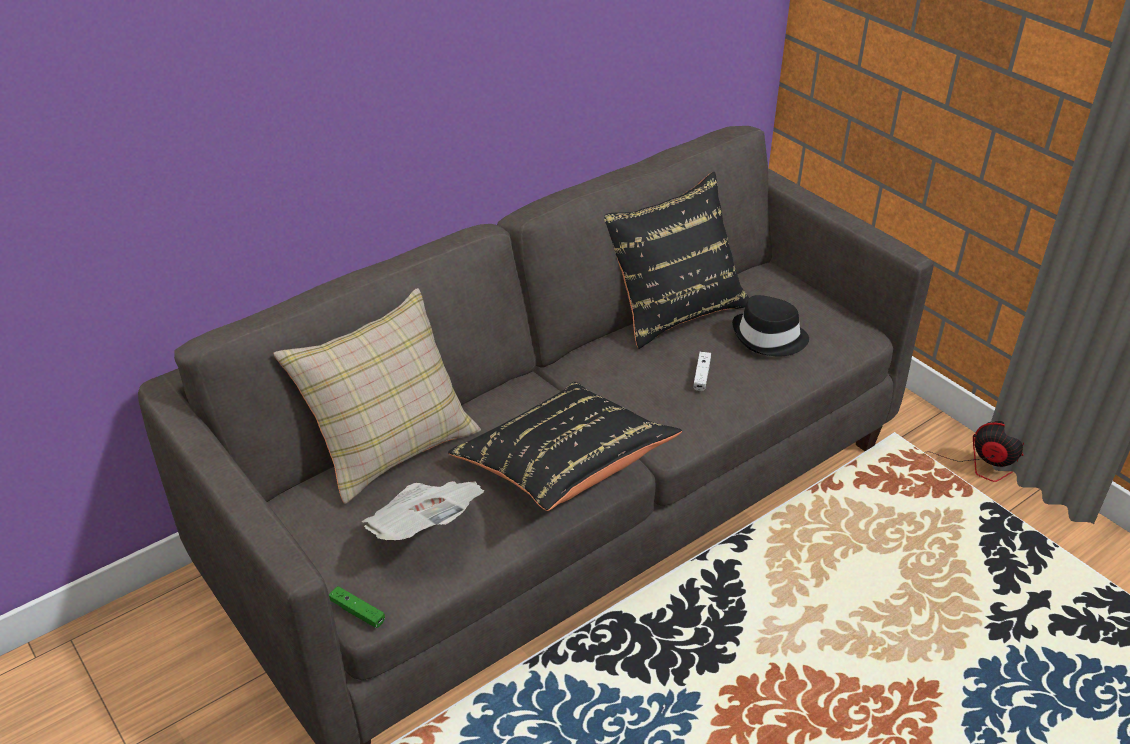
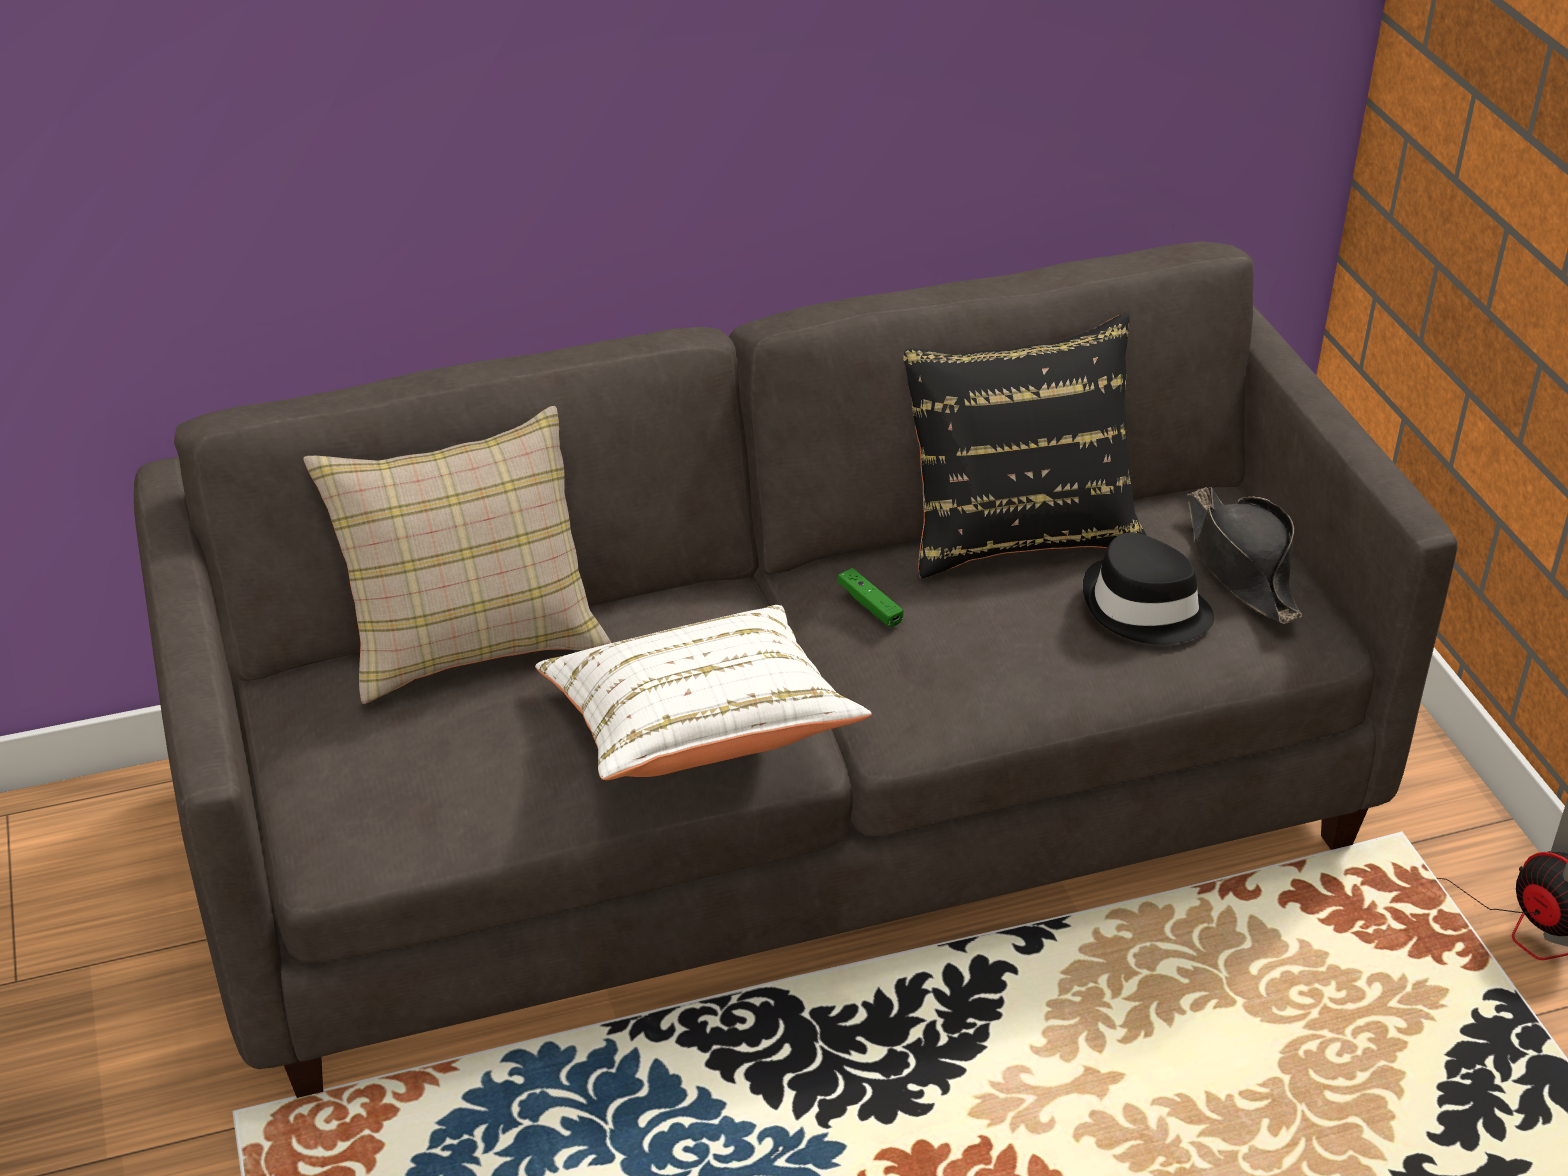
camera: 20 degrees right, 0 degrees up
green game controller [329,586,385,628] -> green game controller moved to [838,568,903,627]
newspaper [362,481,484,540] -> none
black pillow [448,382,682,511] -> white pillow [535,605,872,780]
white game controller [693,352,711,391] -> none
none -> black hat [1187,487,1302,624]

